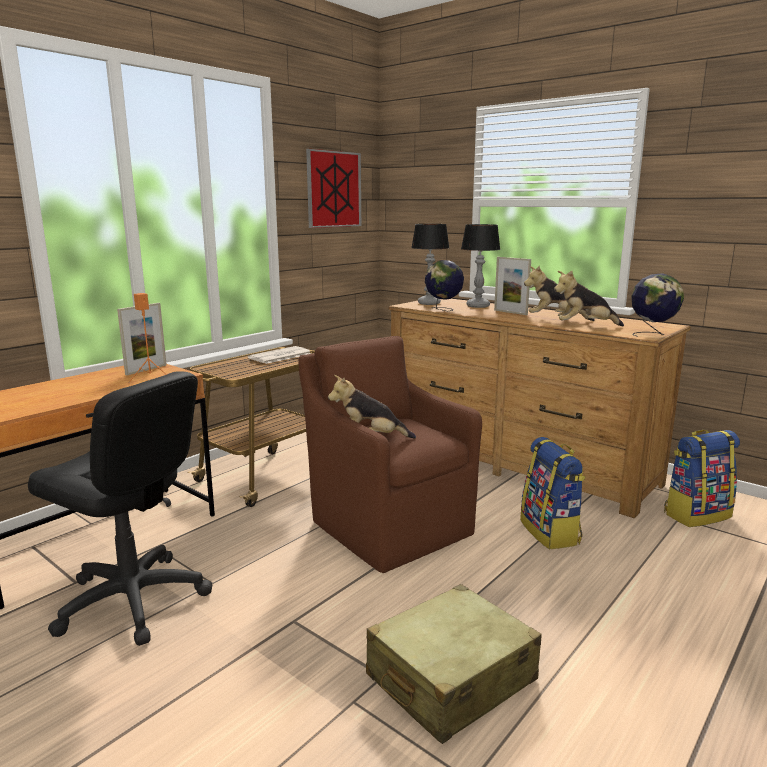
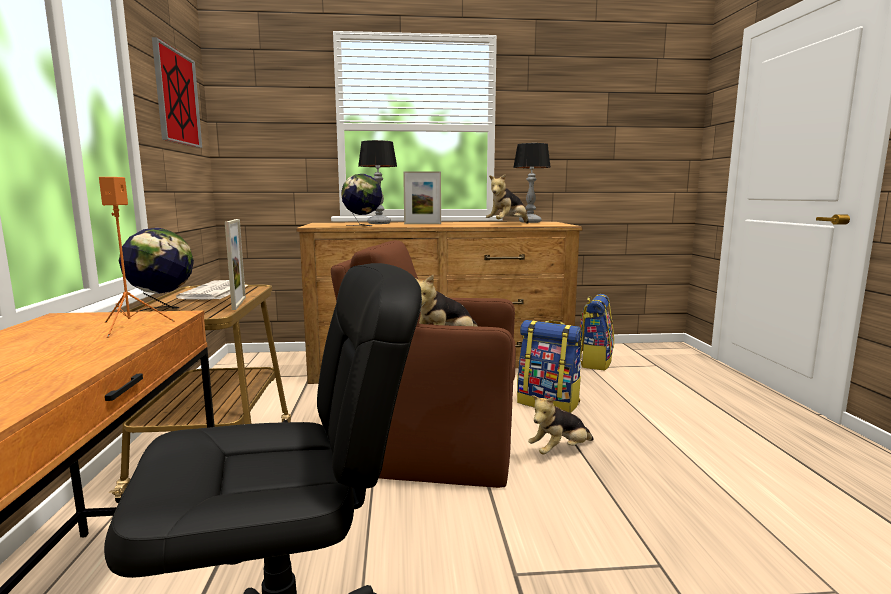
camera: 45 degrees left, 5 degrees down
picture frame [117,303,167,375] -> picture frame moved to [225,219,246,310]
beige suitcase [366,584,541,744] -> none
table lamp [411,224,449,305] -> table lamp moved to [513,143,551,223]
plush toy [524,266,595,321] -> plush toy moved to [528,395,594,454]
globe [631,273,684,337] -> globe moved to [119,228,194,312]

